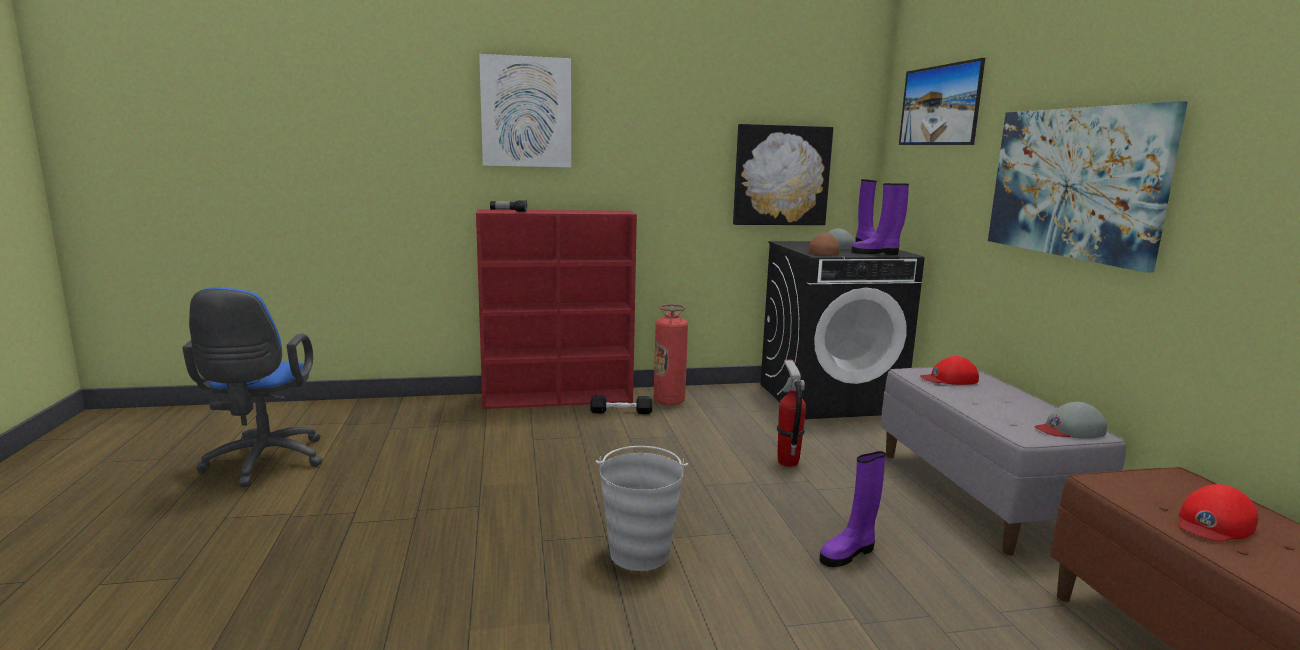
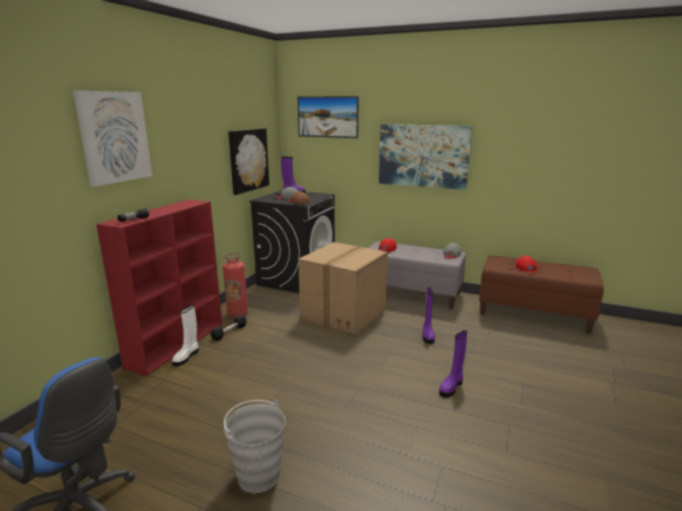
camera: 55 degrees left, 5 degrees up
grey bucket [596,446,688,571] -> grey bucket moved to [224,399,285,493]
fire extinguisher [777,360,806,467] -> cardboard box [298,242,388,335]
purple boot [851,183,909,255] -> purple boot moved to [439,330,467,398]
none -> white boot [172,305,199,366]

